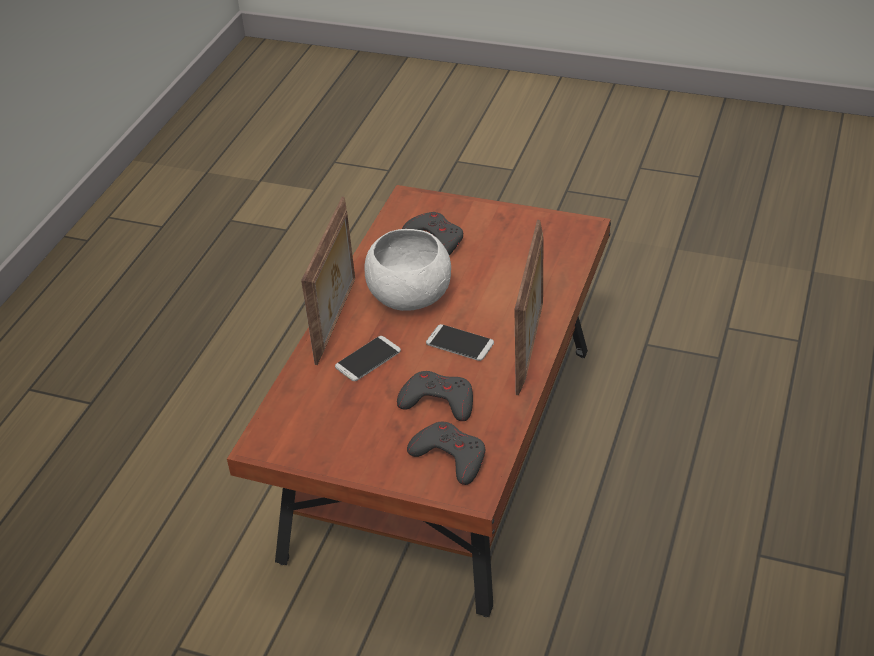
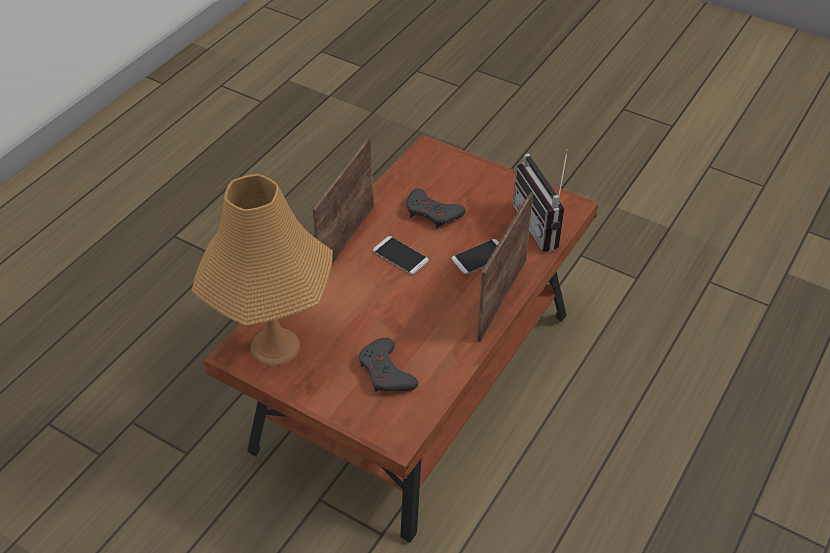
camera: 170 degrees left, 5 degrees up
white bowl [365,229,451,311] -> none
grey game controller [407,422,486,485] -> none
none -> orange table lamp [192,174,333,366]
none -> radio [513,149,568,252]

